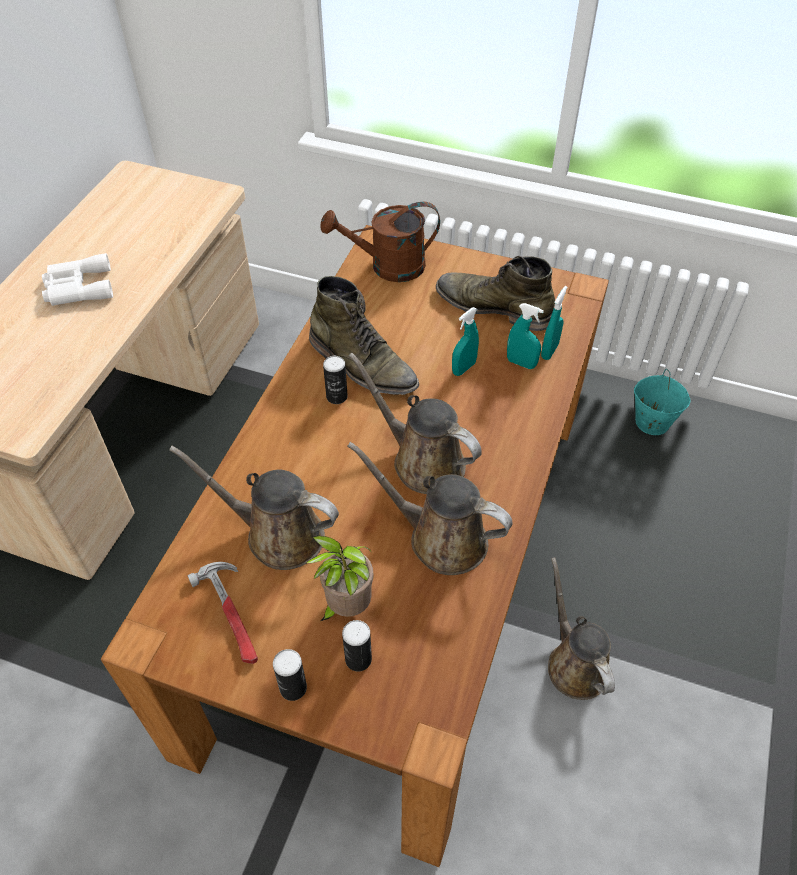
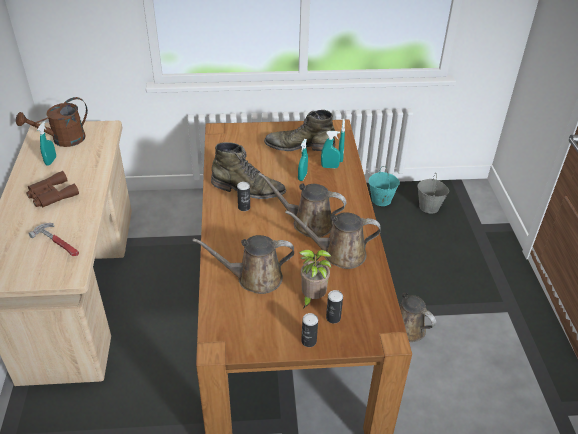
camera: 25 degrees left, 10 degrees down
white binoculars [42,253,113,306] -> brown binoculars [26,171,79,208]
hammer [187,562,258,664] -> hammer moved to [28,223,79,256]
brown watering can [321,202,440,282] -> brown watering can moved to [16,97,88,147]
none -> turquoise spray bottle [37,121,56,166]
none -> grey bucket [417,173,450,213]

